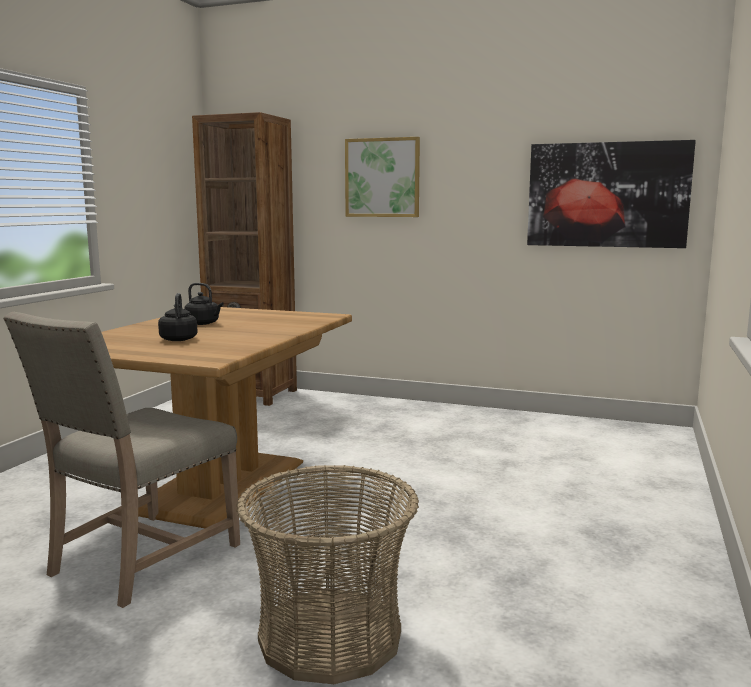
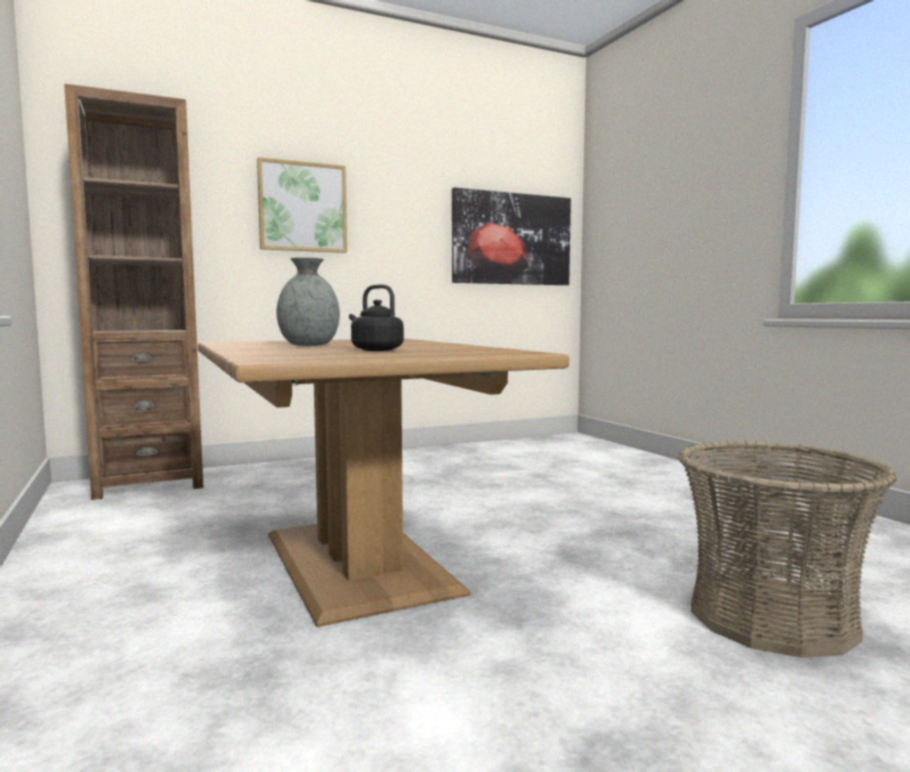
camera: 45 degrees left, 5 degrees down
beige chair [3,312,240,608] -> none
black kettle [184,283,224,325] -> grey vase [277,258,340,346]

